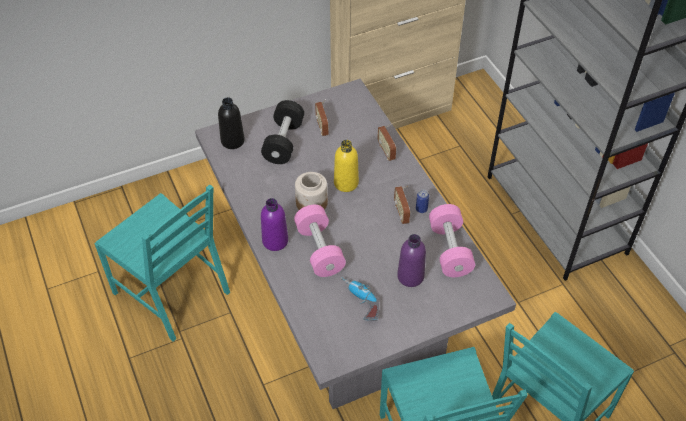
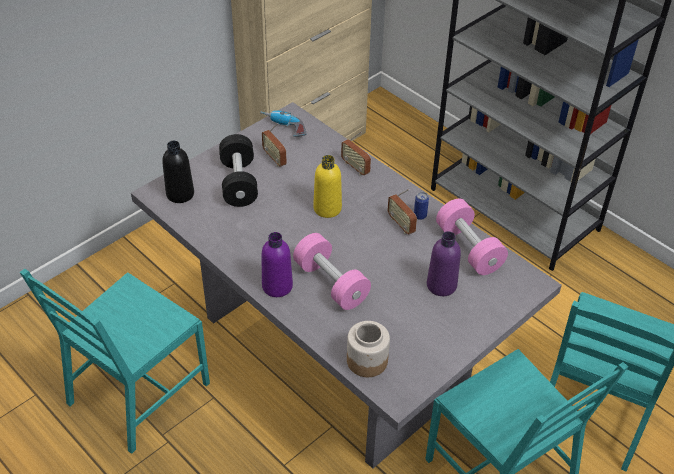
camera: 20 degrees left, 5 degrees down
turquoise chair [95,185,230,342] -> turquoise chair turned 105 degrees clockwise [20,269,210,454]
jar [295,172,328,210] -> jar moved to [347,321,390,377]
power drill [341,277,379,321] -> power drill moved to [260,111,307,137]

